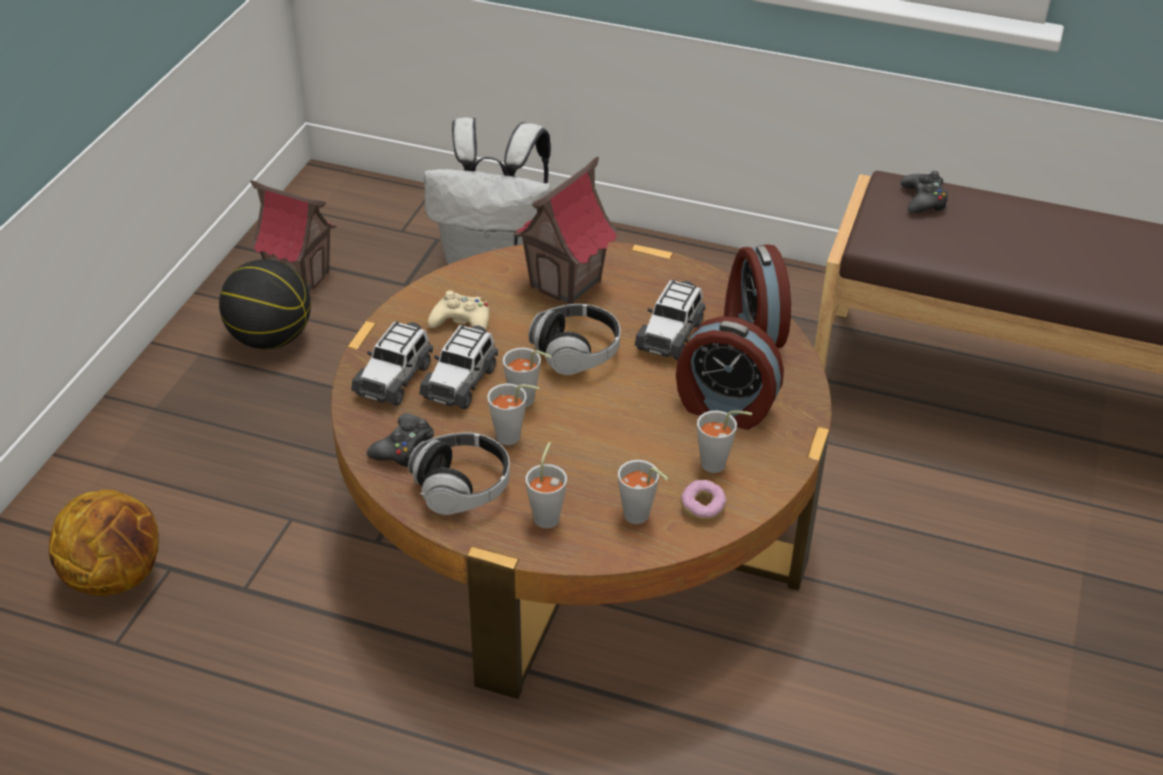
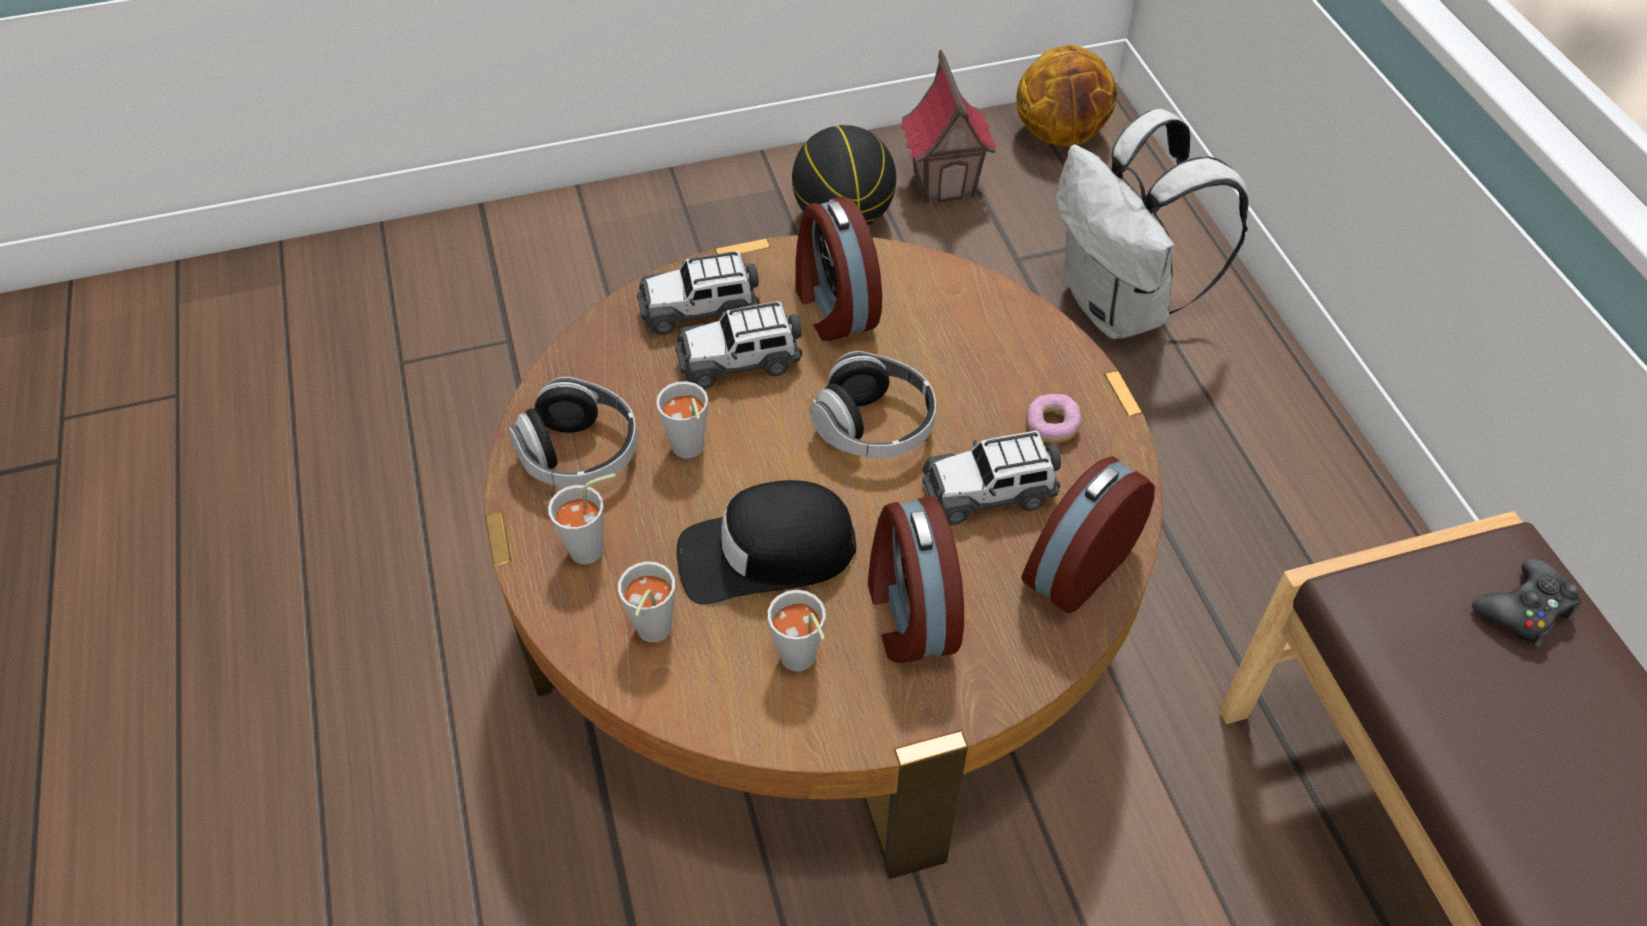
camera: 55 degrees right, 10 degrees up
basketball [49,490,159,596] -> basketball moved to [1017,45,1117,146]
black game controller [367,413,434,467] -> none
beige game controller [428,290,489,330] -> alarm clock [795,196,882,341]
grey cup [503,348,552,407] -> none
toy house [513,156,619,304] -> none
donut [681,480,726,521] -> donut moved to [1026,394,1082,444]
none -> black cap [677,480,856,605]

